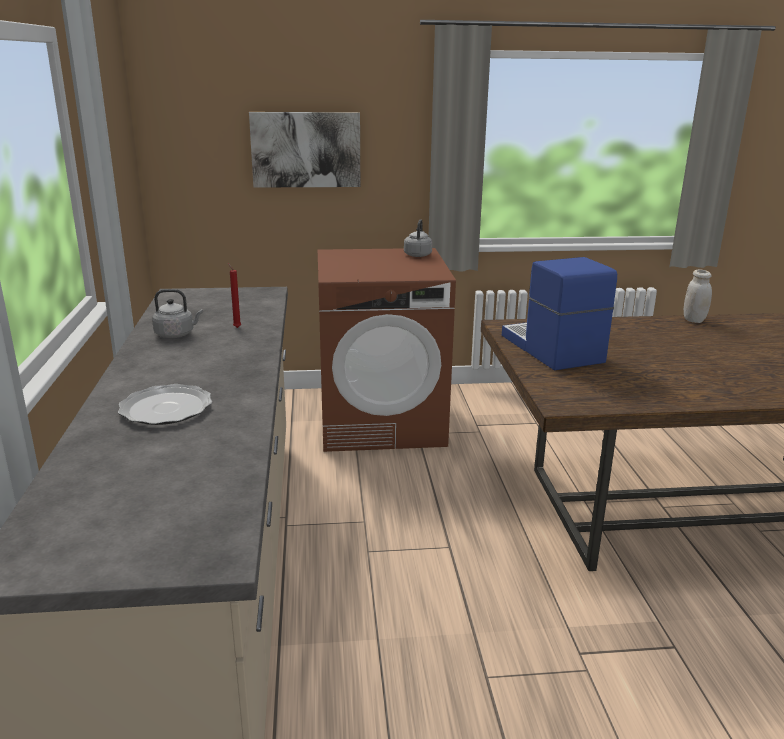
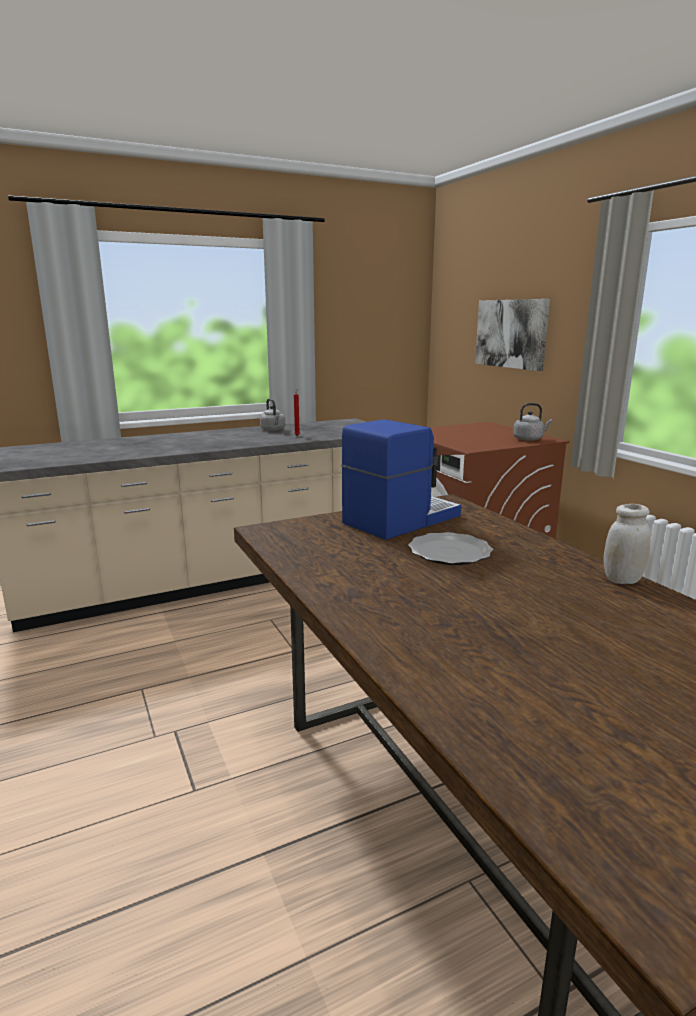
camera: 70 degrees right, 5 degrees down
plate [118,384,212,425] -> plate moved to [408,532,493,565]

